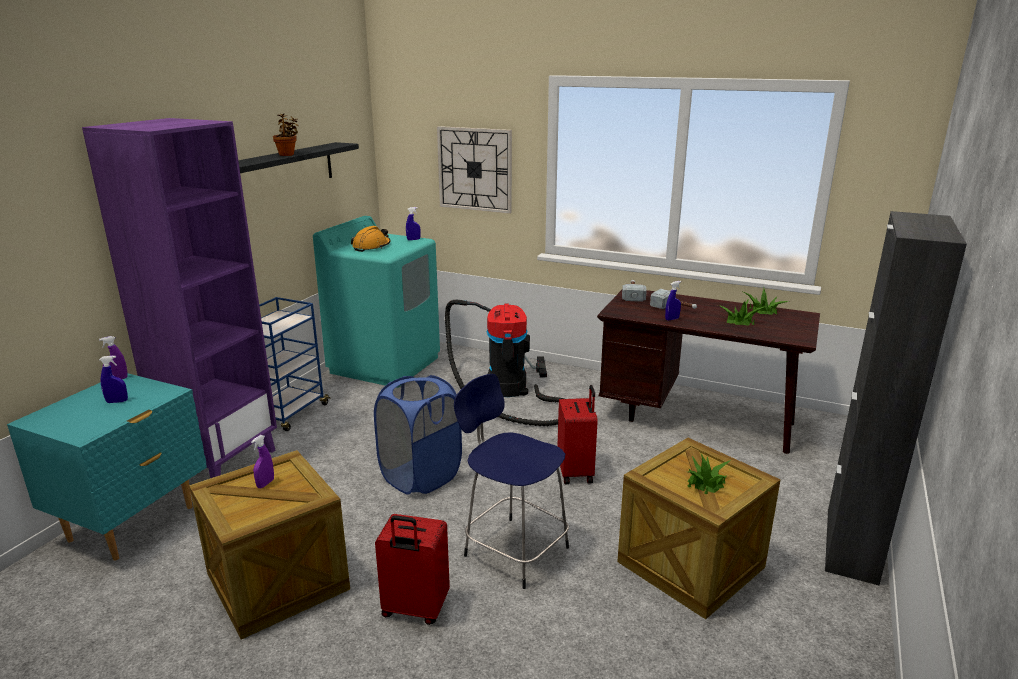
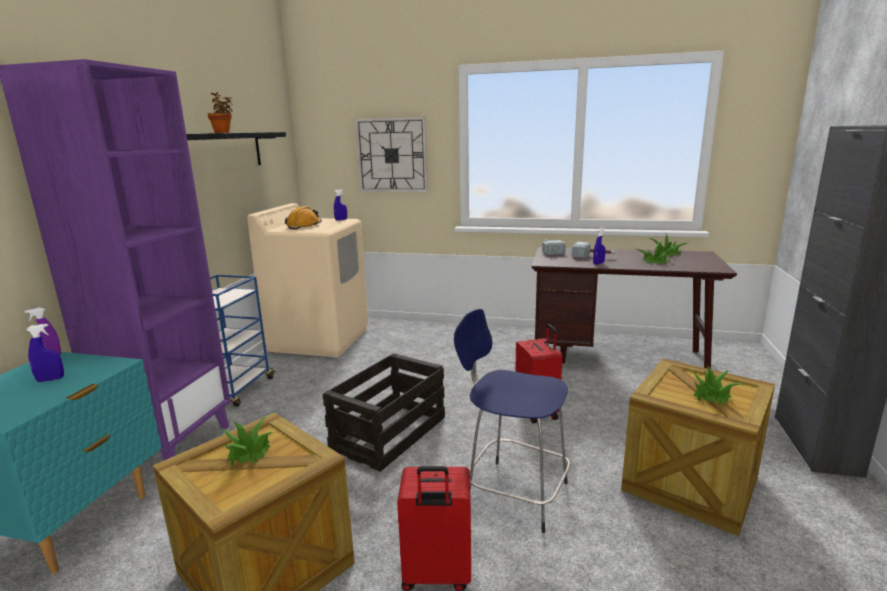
camera: 10 degrees left, 5 degrees down
purple spray bottle [251,435,274,488] -> potted plant [222,416,273,466]
turquoise washing machine [313,216,440,386] -> beige washing machine [247,203,368,357]
blue laundry basket [374,375,462,495] -> crate [322,353,445,472]
vacuum cleaner [445,300,565,426] -> none

